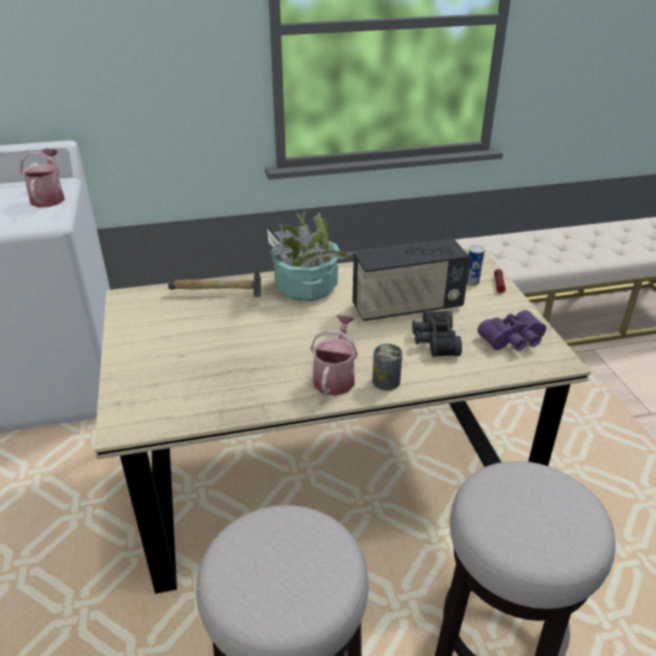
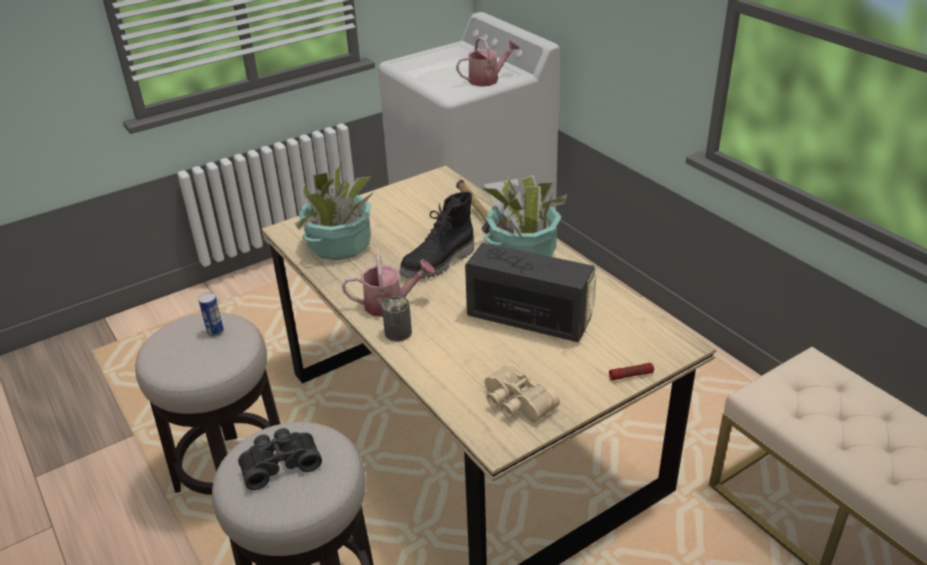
camera: 70 degrees right, 0 degrees up
radio [352,239,470,321] -> radio turned 150 degrees clockwise [465,243,596,343]
black binoculars [412,311,462,357] -> black binoculars moved to [238,428,322,490]
can [467,246,484,286] -> can moved to [198,293,224,337]
purple binoculars [477,310,546,351] -> beige binoculars [484,363,560,423]
none -> potted plant [295,166,375,260]
none -> black boot [400,192,474,279]

